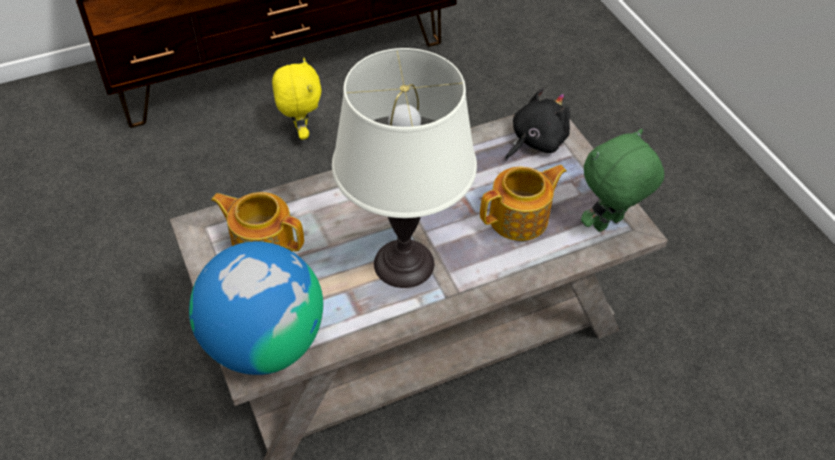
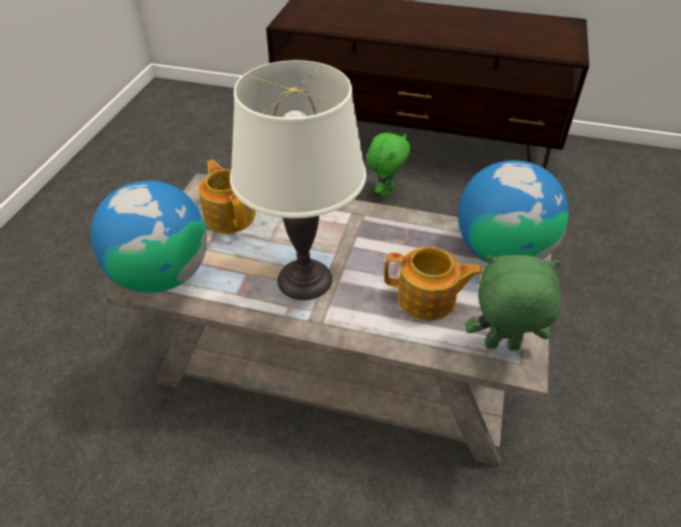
camera: 40 degrees right, 5 degrees down
yellow plush toy [272,58,322,140] -> green plush toy [366,133,410,197]
black plush toy [505,88,570,160] -> globe [458,160,568,262]

